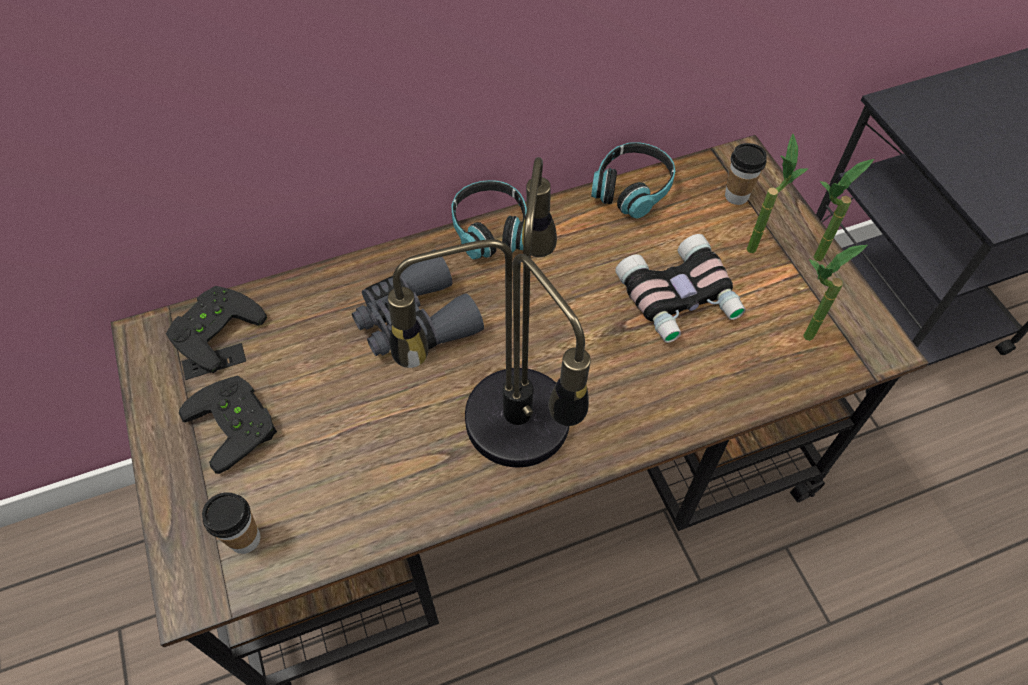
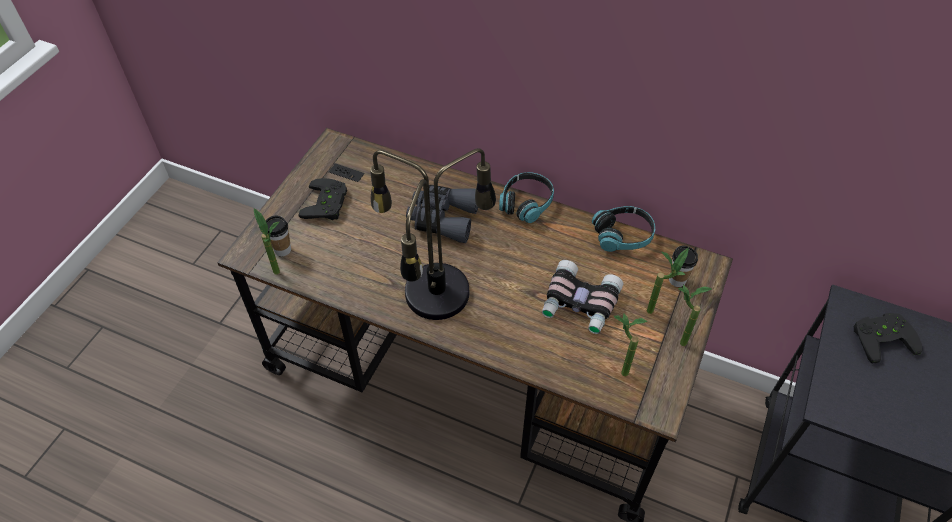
camera: 45 degrees right, 5 degrees down
black game controller [166,286,267,373] -> black game controller moved to [854,313,922,363]
none -> potted plant [254,208,280,274]

